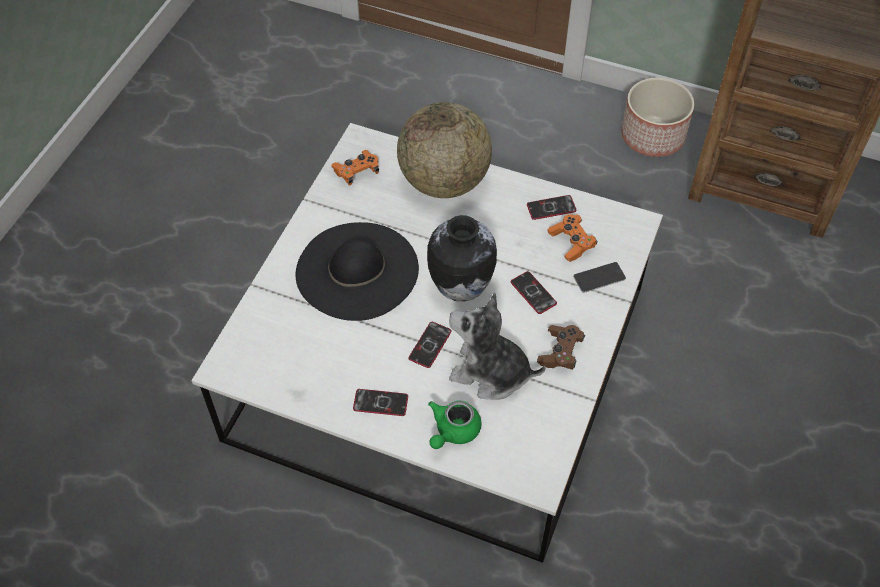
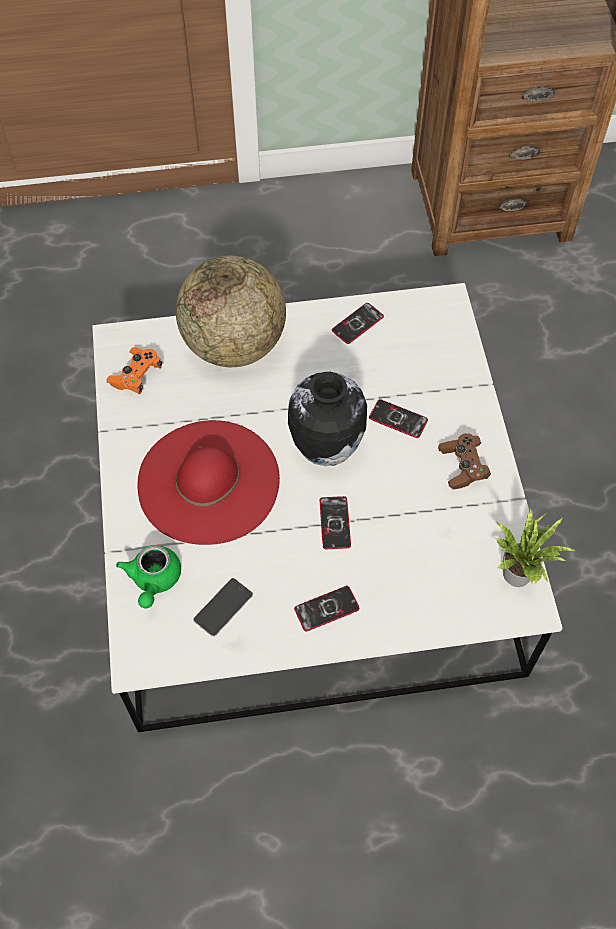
camera: 30 degrees left, 5 degrees up
black hat [295,222,419,321] -> red hat [138,420,280,545]
green teapot [428,400,482,449] -> green teapot moved to [116,545,181,609]
plush toy [449,293,546,400] -> none
orange game controller [548,214,597,262] -> none
phone [573,262,626,293] -> phone moved to [193,578,253,637]
planter [621,78,695,157] -> none
none -> potted plant [496,509,576,587]

